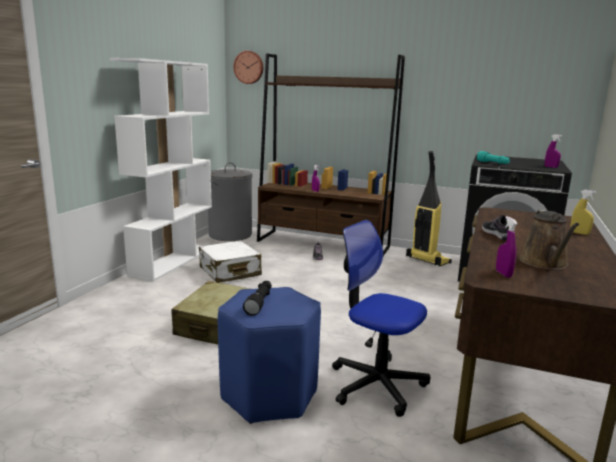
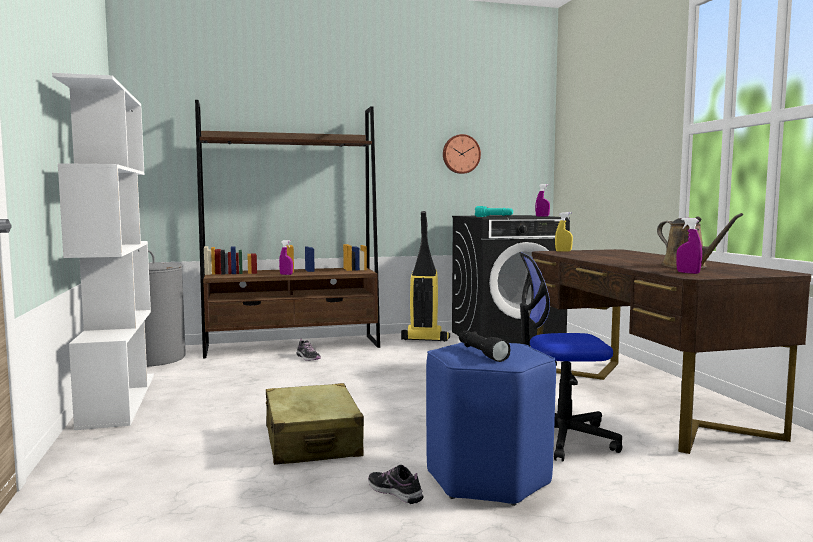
camera: 35 degrees left, 10 degrees down
white suitcase [199,240,262,283] -> none
wall clock [233,51,263,84] -> wall clock moved to [443,134,481,174]
shoe [482,215,509,241] -> shoe moved to [368,465,423,504]
yellow spray bottle [571,190,596,235] -> yellow spray bottle moved to [555,212,573,252]

